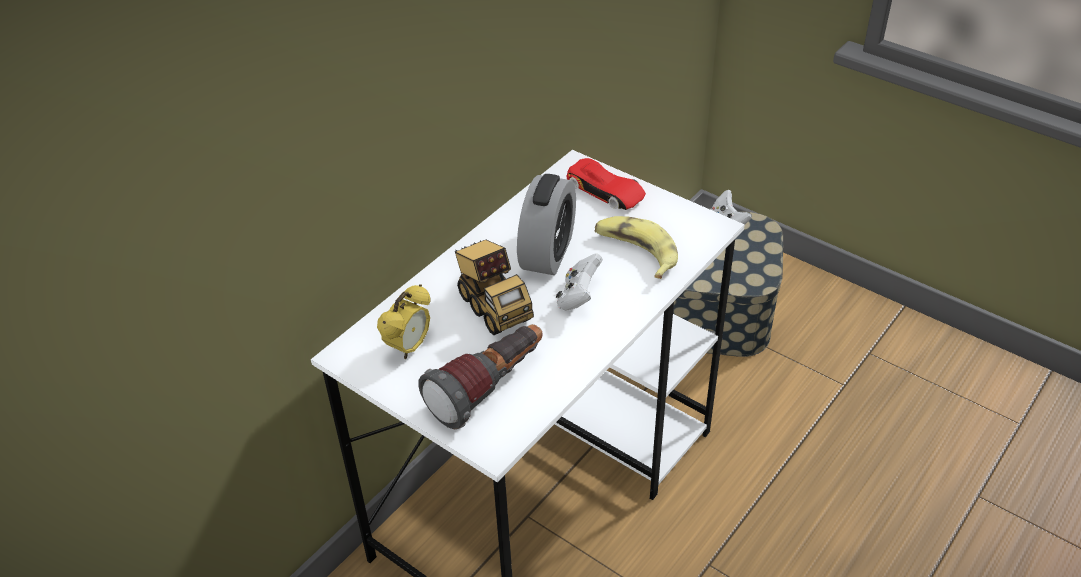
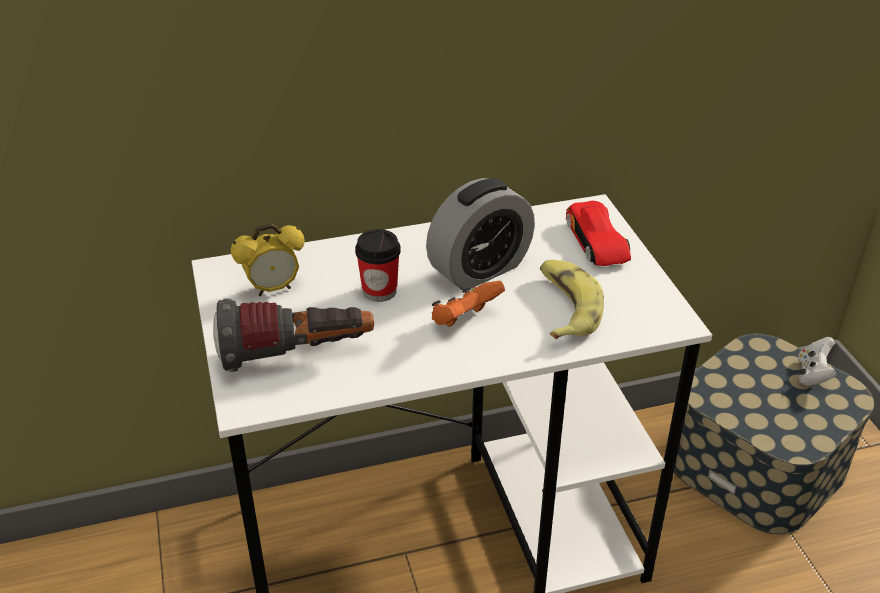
camera: 35 degrees right, 5 degrees down
toy truck [455,240,534,335] -> cup [355,229,401,302]
white game controller [556,254,603,311] -> orange game controller [432,281,505,327]

